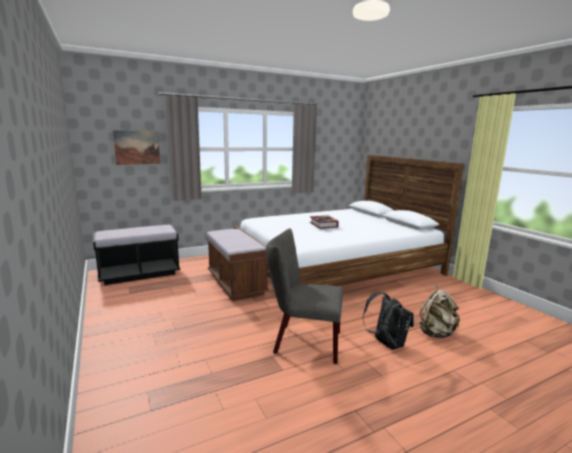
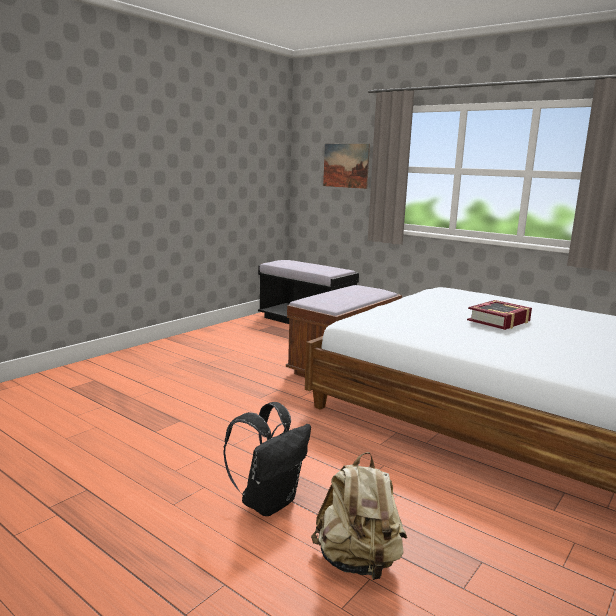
camera: 65 degrees right, 0 degrees up
grey chair [266,229,343,364] -> none

